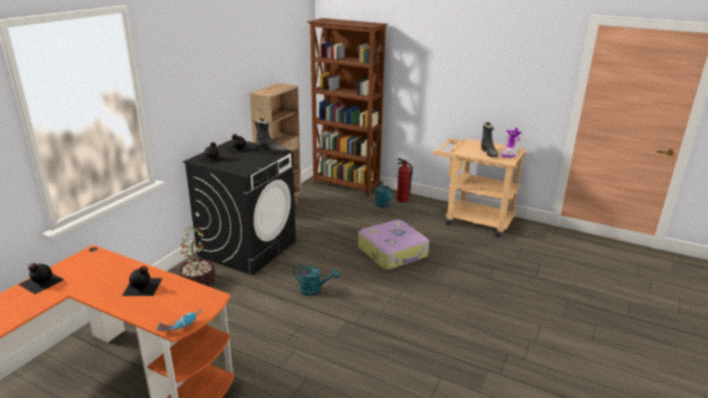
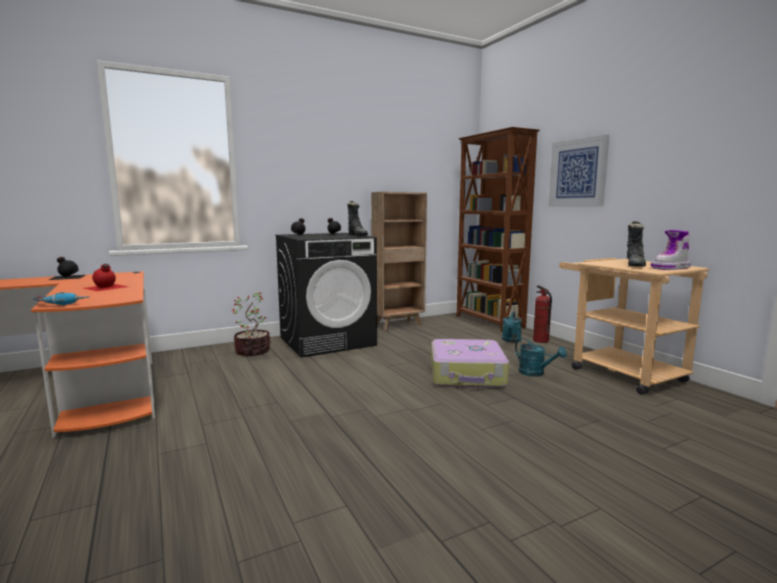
camera: 35 degrees right, 15 degrees down
black bottle [122,266,162,296] -> red bottle [83,264,129,291]
turquoise watering can [293,264,339,296] -> turquoise watering can moved to [515,338,567,377]
none -> picture [548,135,610,207]

